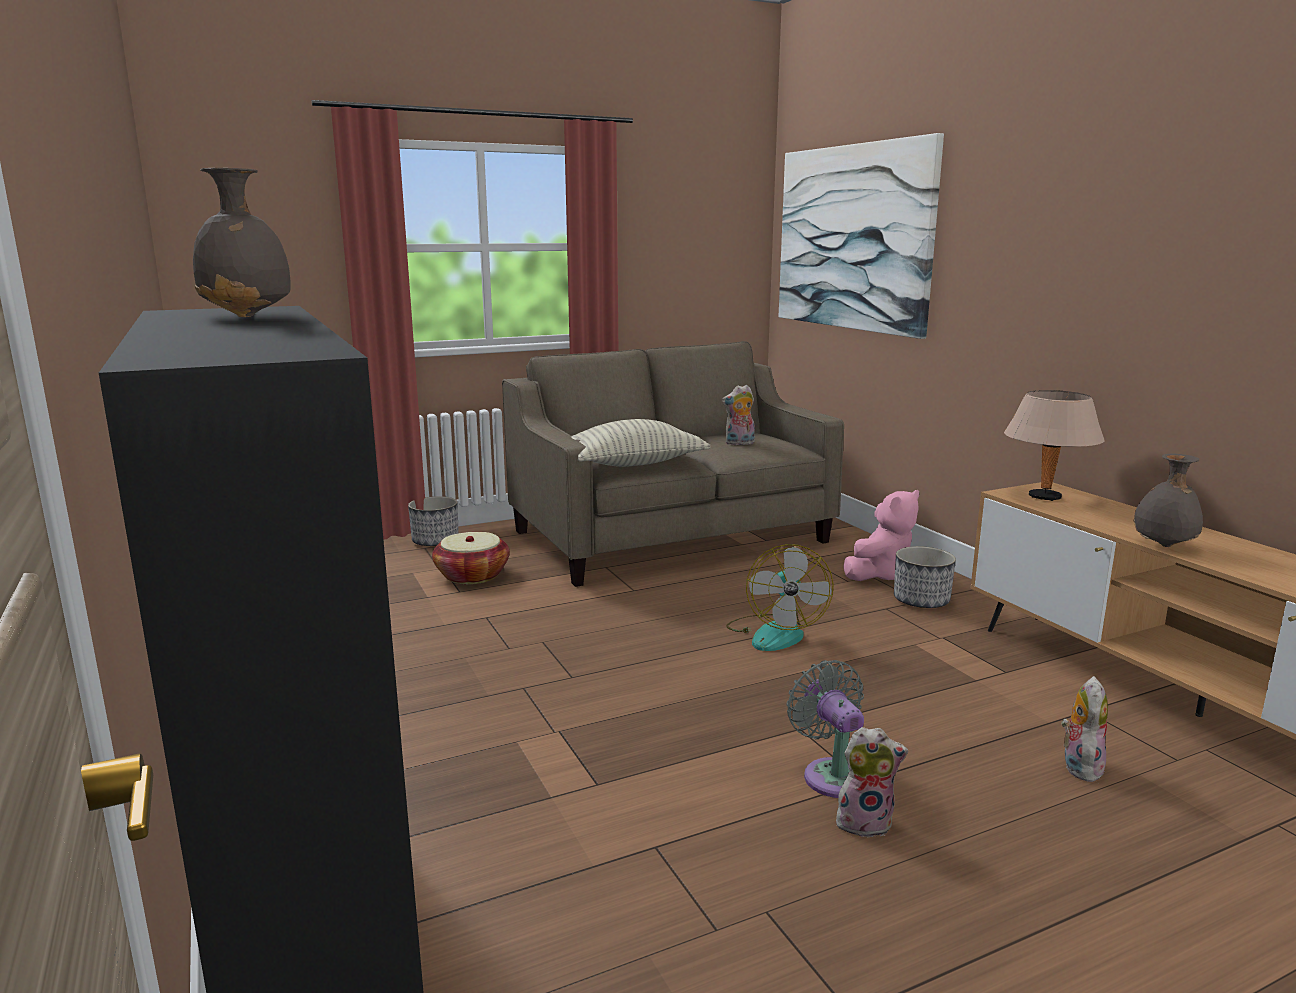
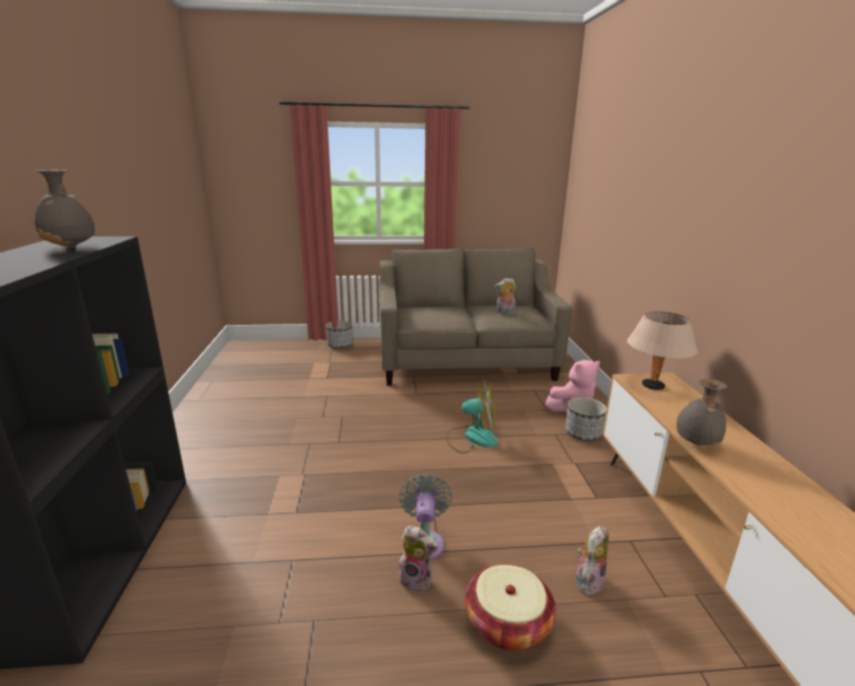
camera: 20 degrees right, 5 degrees up
basket [432,532,510,584] -> basket moved to [465,564,556,651]
pillow [571,419,711,467] -> none
fan [726,544,834,651] -> fan turned 105 degrees counterclockwise [446,379,498,454]
picture [778,133,944,339] -> none

